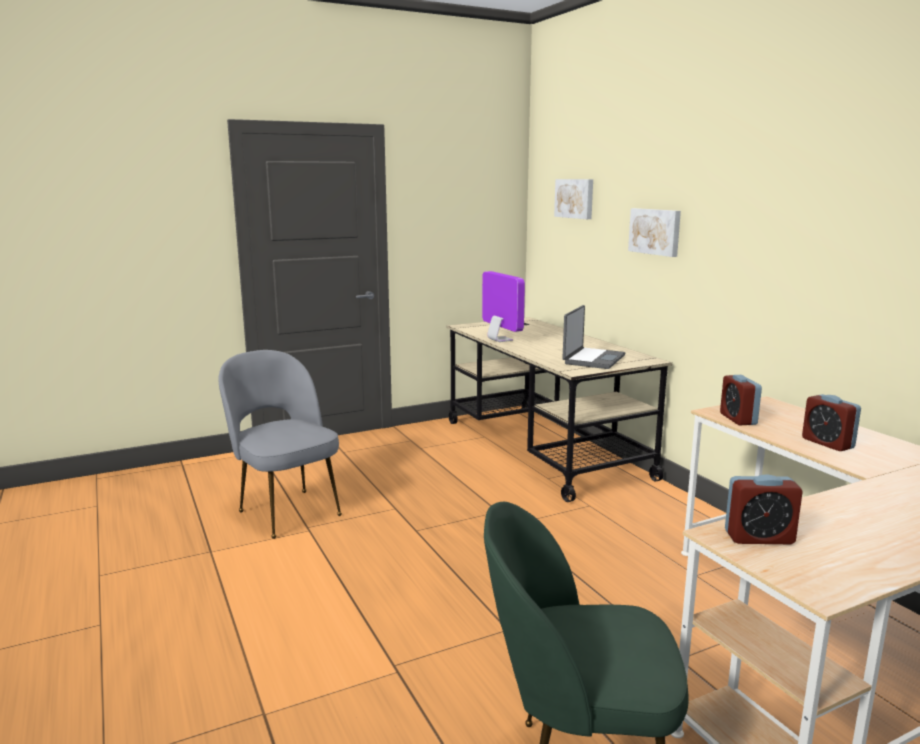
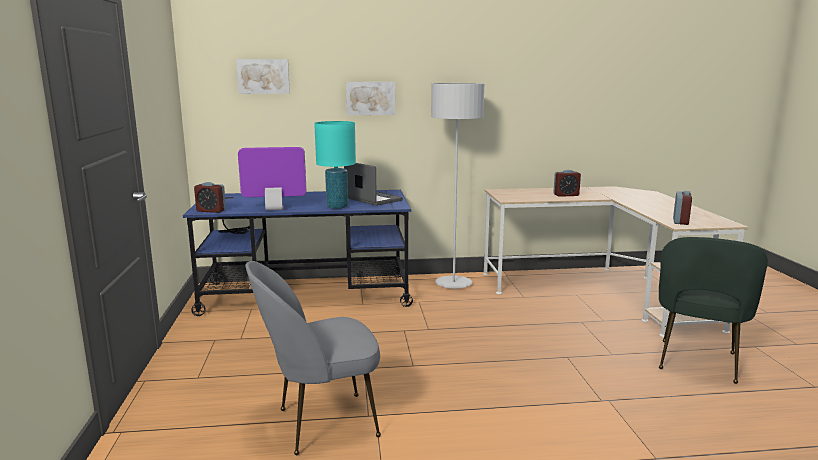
camera: 70 degrees left, 0 degrees up
beige desk [447,317,672,502] -> blue desk [183,190,413,316]
alarm clock [720,375,762,425] -> alarm clock moved to [194,182,226,213]
none -> turquoise table lamp [314,121,356,209]
none -> grey floor lamp [431,83,484,289]

